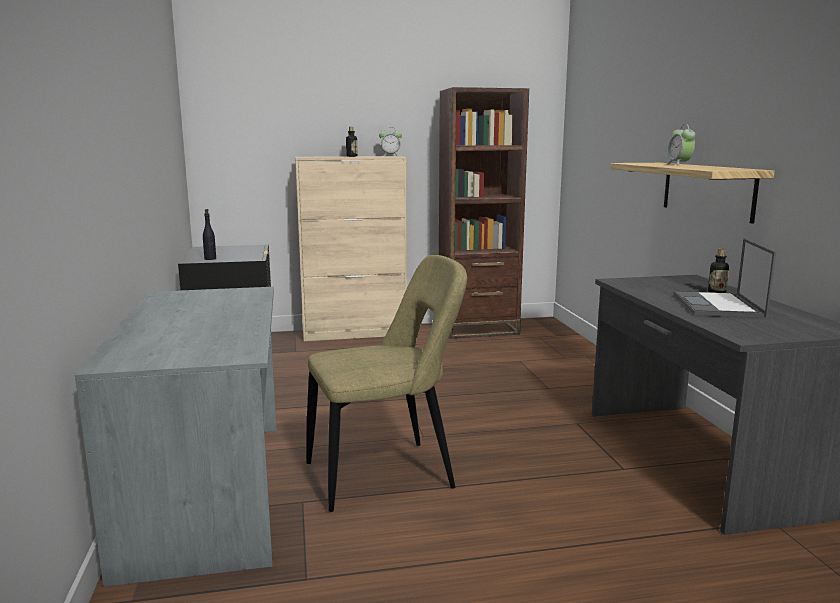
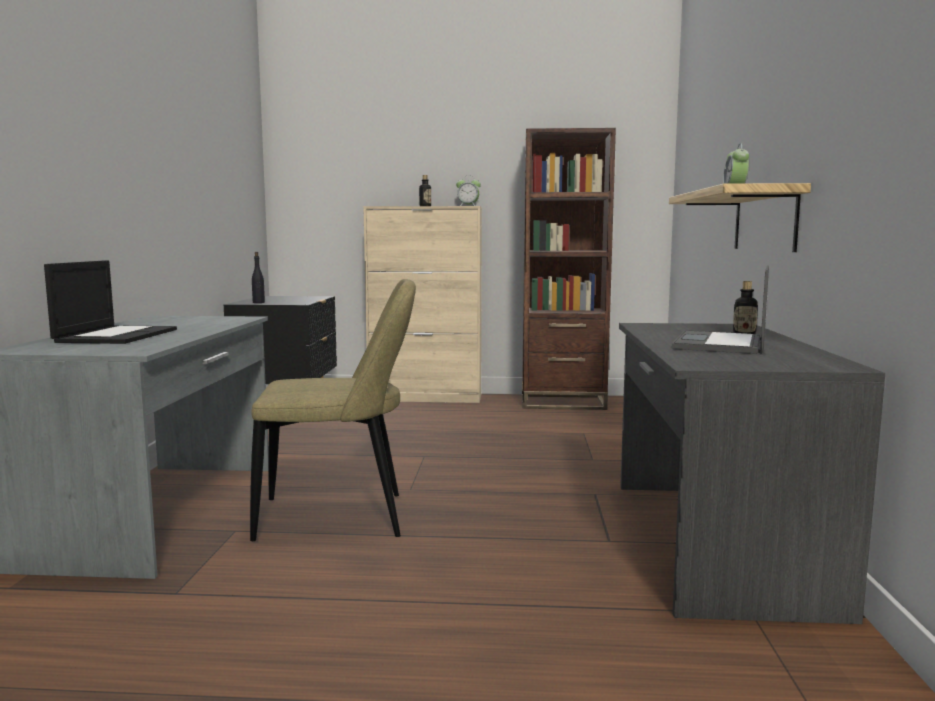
camera: 15 degrees right, 5 degrees down
none -> laptop [44,260,177,344]

